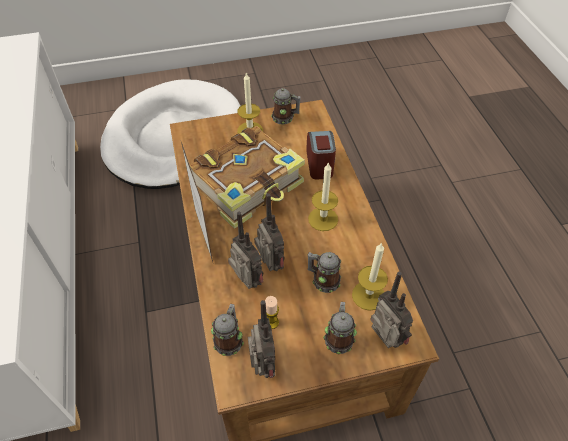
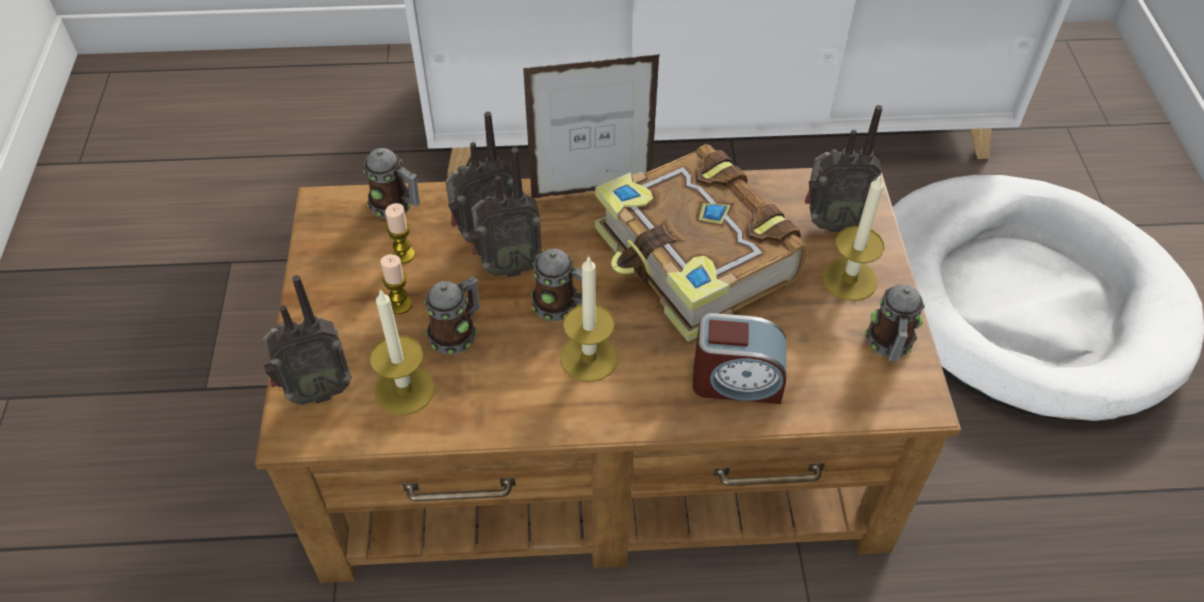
camera: 100 degrees right, 0 degrees up
radio [248,300,275,378] -> radio moved to [805,105,882,232]
mug [323,302,357,354] -> mug moved to [531,248,582,321]
none -> candle [381,254,412,314]

